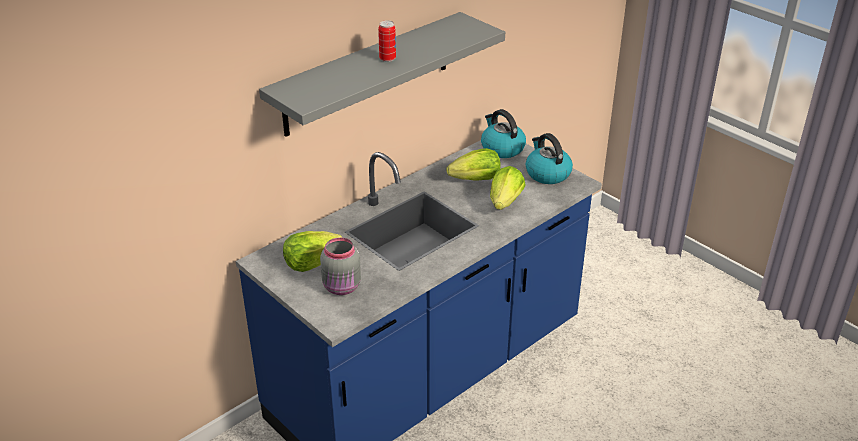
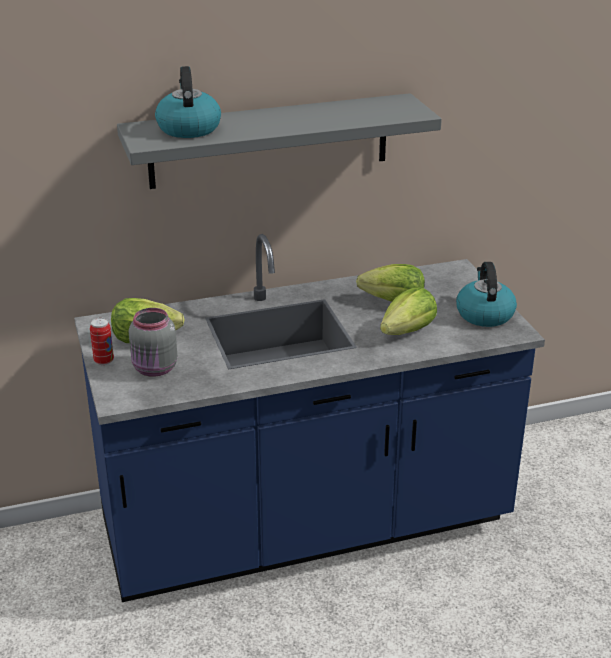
camera: 25 degrees right, 5 degrees down
can [378,20,396,62] -> can moved to [90,318,114,365]
kettle [481,109,526,158] -> kettle moved to [155,66,221,138]

